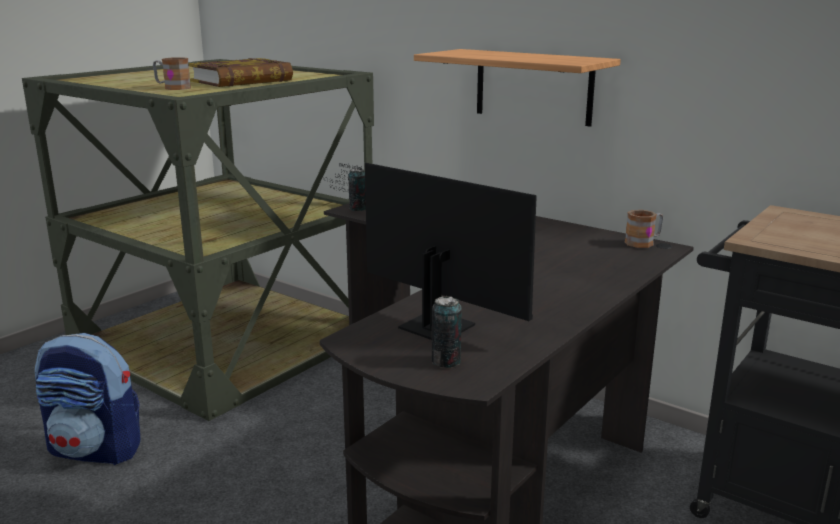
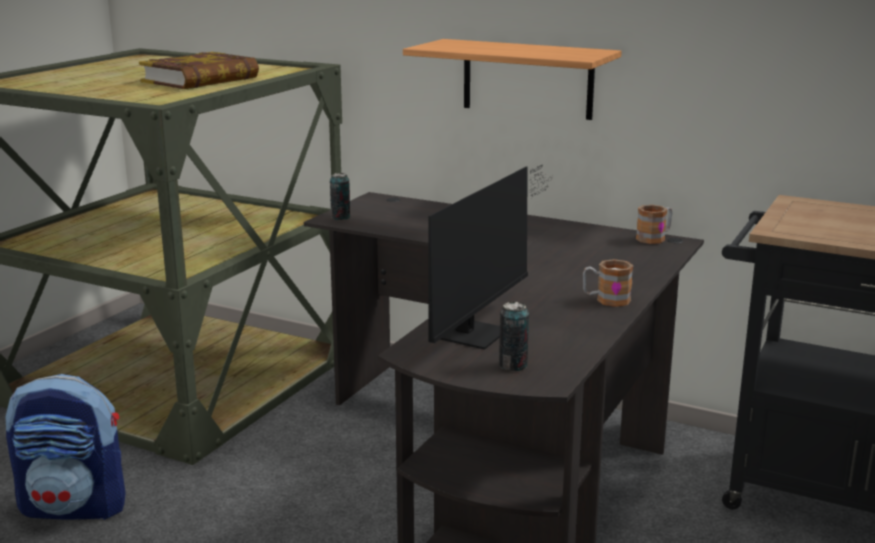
camera: 10 degrees left, 0 degrees up
mug [153,57,191,90] -> mug moved to [583,259,634,307]
monitor [322,163,537,340] -> monitor turned 90 degrees clockwise [429,165,549,350]

